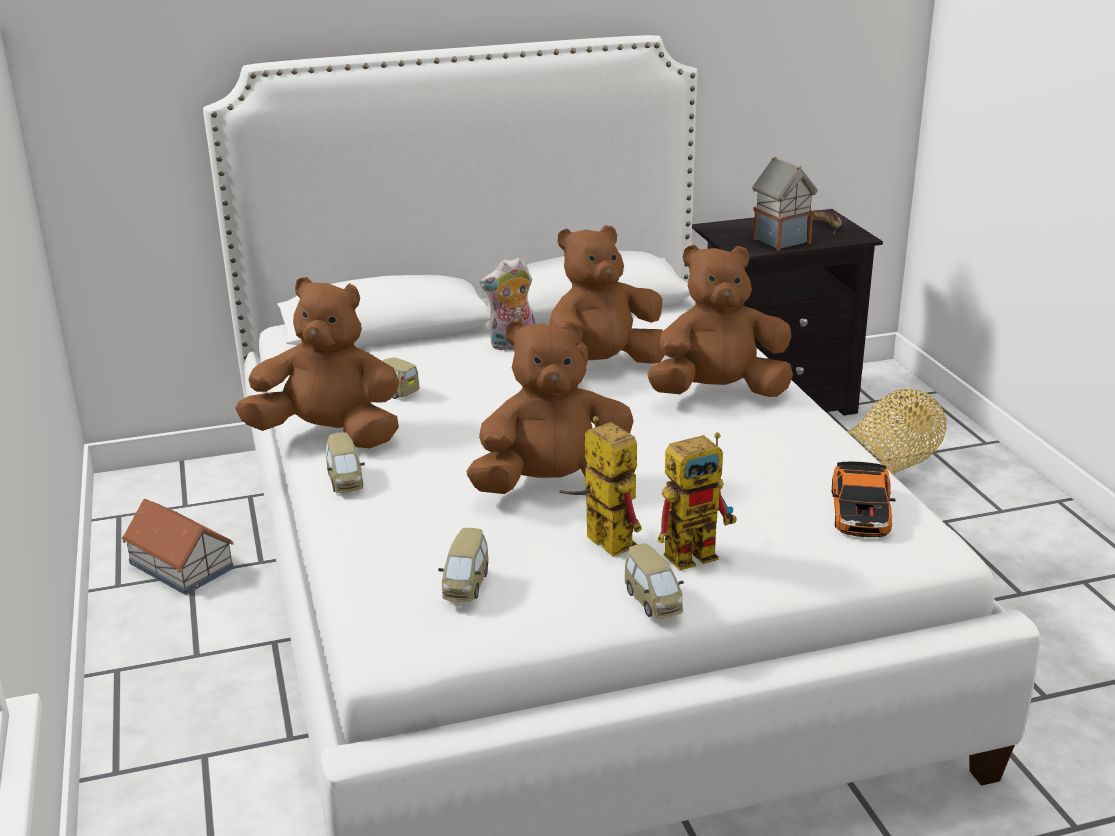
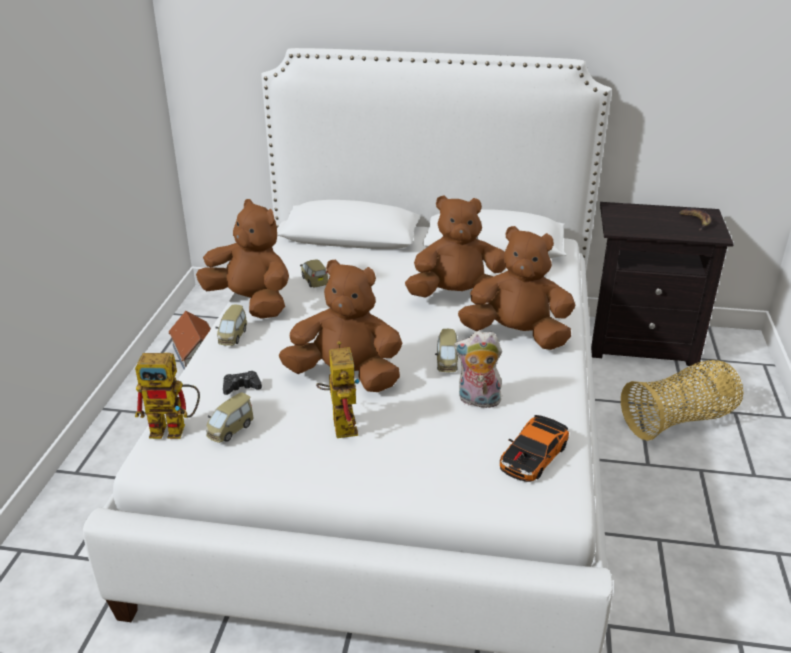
camera: 25 degrees right, 5 degrees up
plush toy [480,257,536,351] -> plush toy moved to [454,331,503,408]
toy car [625,543,684,619] -> toy car moved to [435,329,459,373]
toy robot [658,433,737,571] -> toy robot moved to [135,353,200,439]
toy house [752,156,818,251] -> none
none -> black game controller [223,371,262,395]

